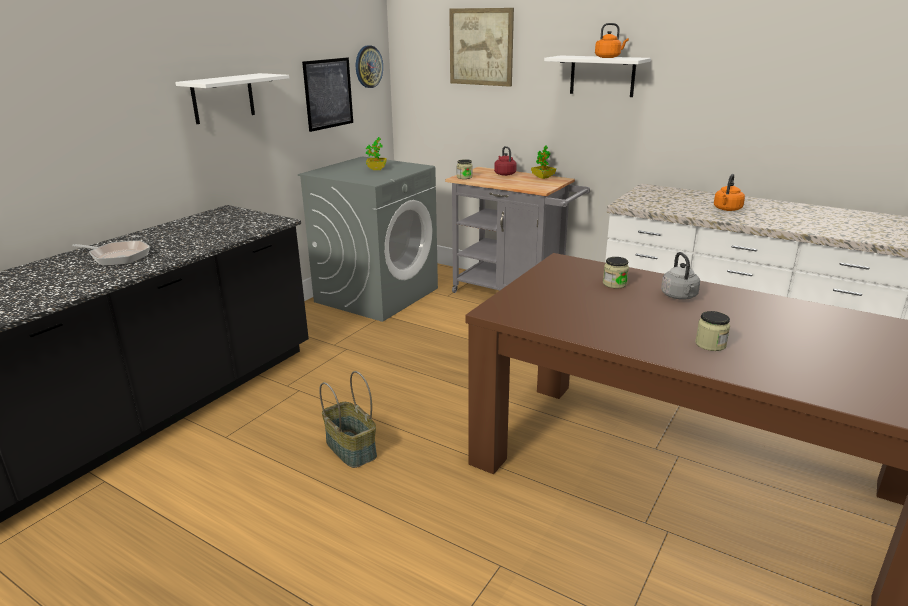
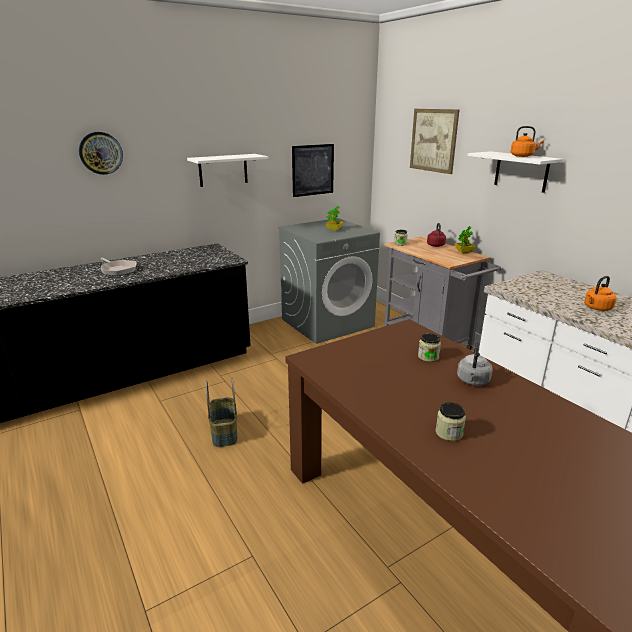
camera: 25 degrees right, 0 degrees up
wall clock [356,45,383,88] -> wall clock moved to [79,132,123,175]

